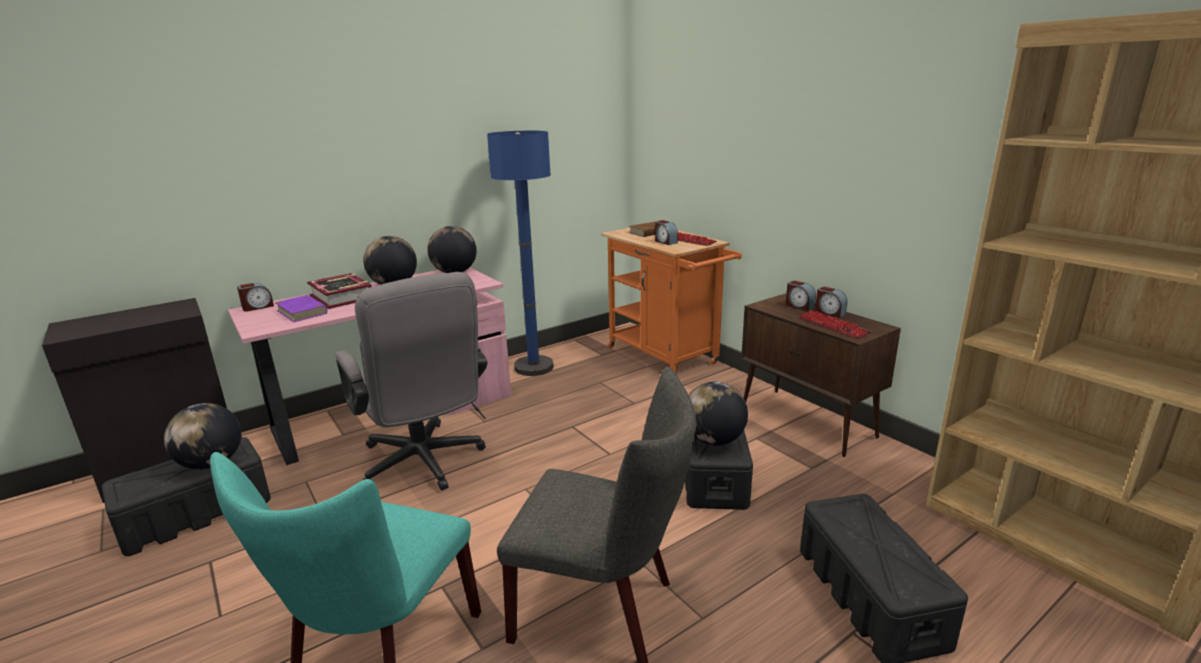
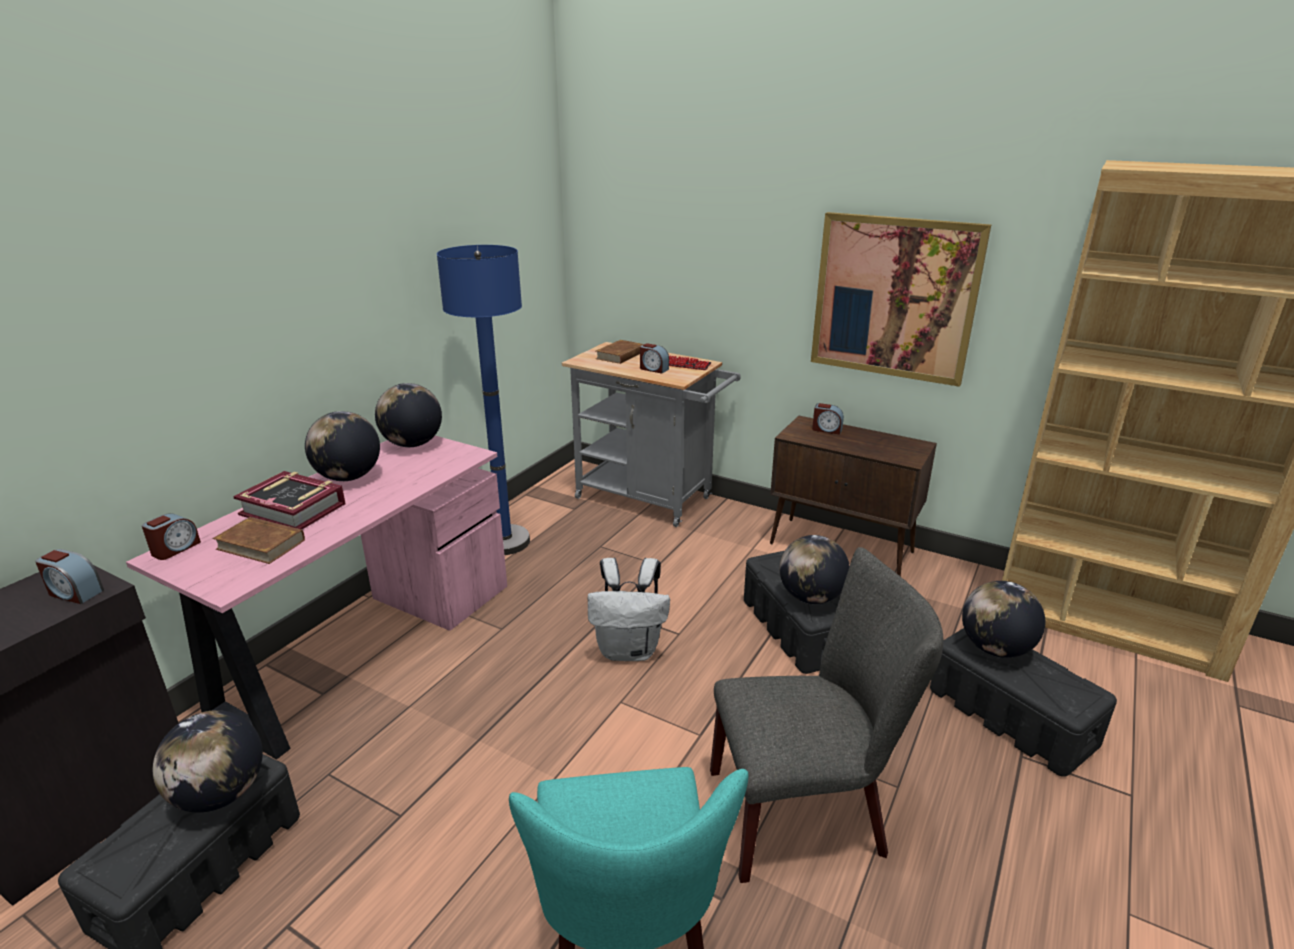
camera: 25 degrees left, 5 degrees up
purple book [275,295,327,322] -> brown book [212,517,305,564]
grey office chair [336,272,487,490] -> none
orange cart [601,228,742,374] -> grey cart [562,342,741,527]
keyboard [799,310,872,339] -> none
alarm clock [815,287,847,318] -> alarm clock moved to [35,549,104,604]
none -> white backpack [587,557,670,661]
none -> picture [811,212,991,387]
none -> globe [962,581,1045,658]

